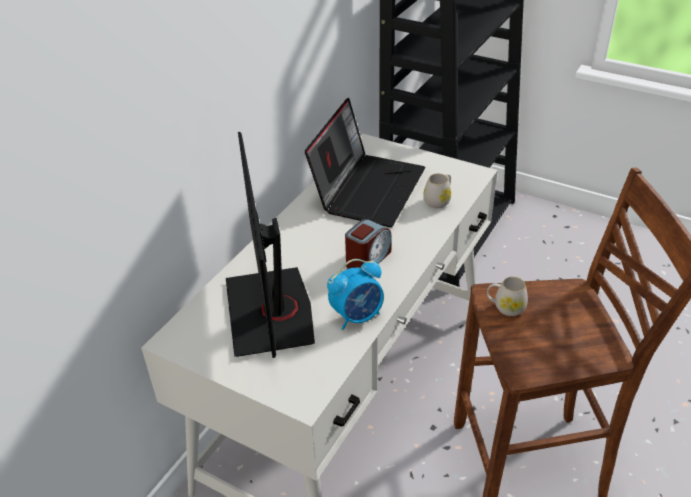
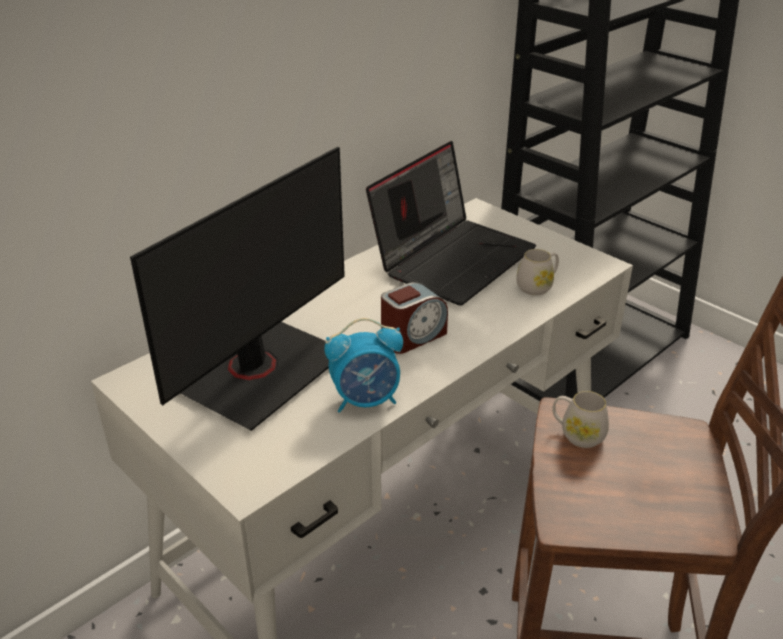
camera: 15 degrees right, 5 degrees down
monitor [226,132,315,358] -> monitor turned 150 degrees counterclockwise [130,147,345,431]

